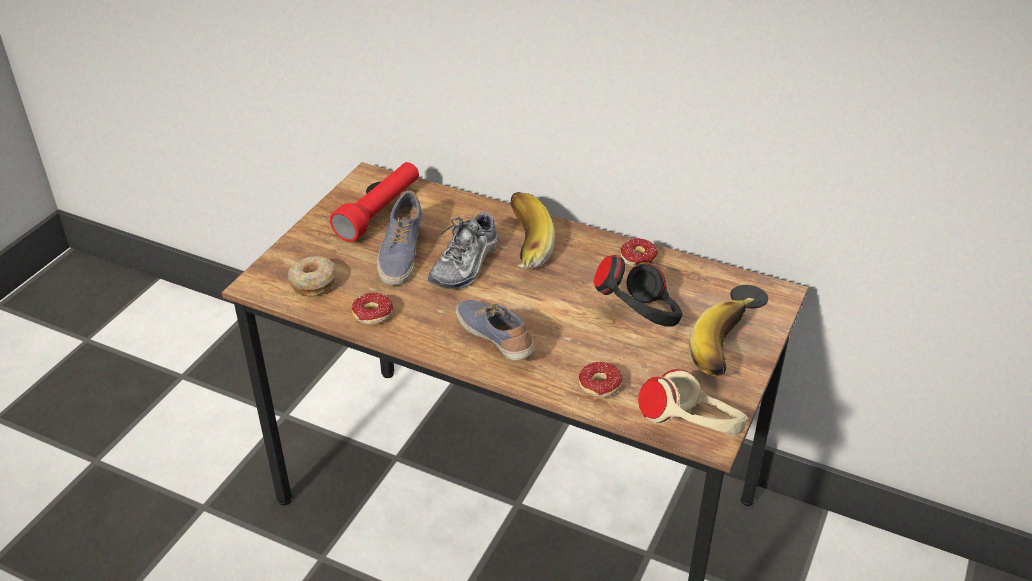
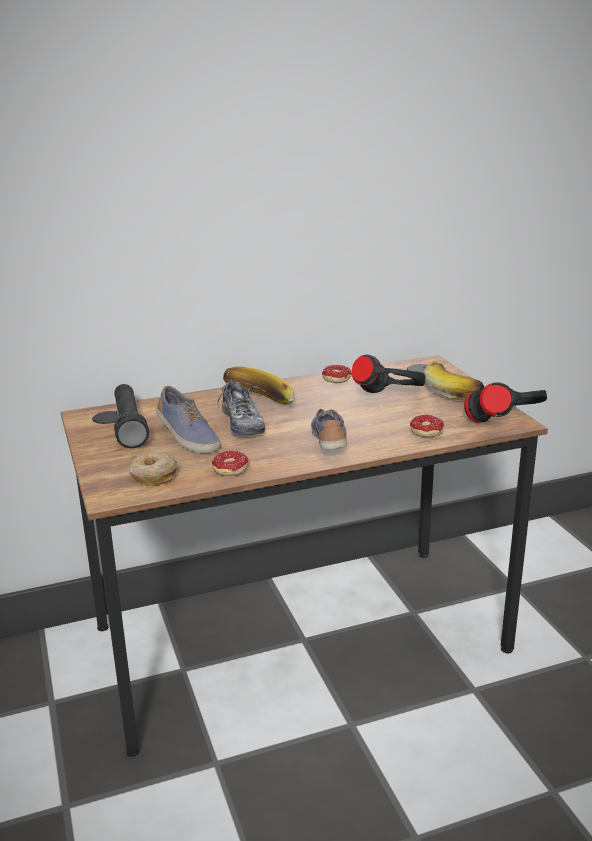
camera: 45 degrees left, 15 degrees down
red flashlight [330,162,419,242] -> black flashlight [114,384,149,448]
shoe [456,300,535,360] -> shoe turned 75 degrees clockwise [311,409,347,450]
beige headphones [638,369,748,435] -> black headphones [464,382,547,423]

